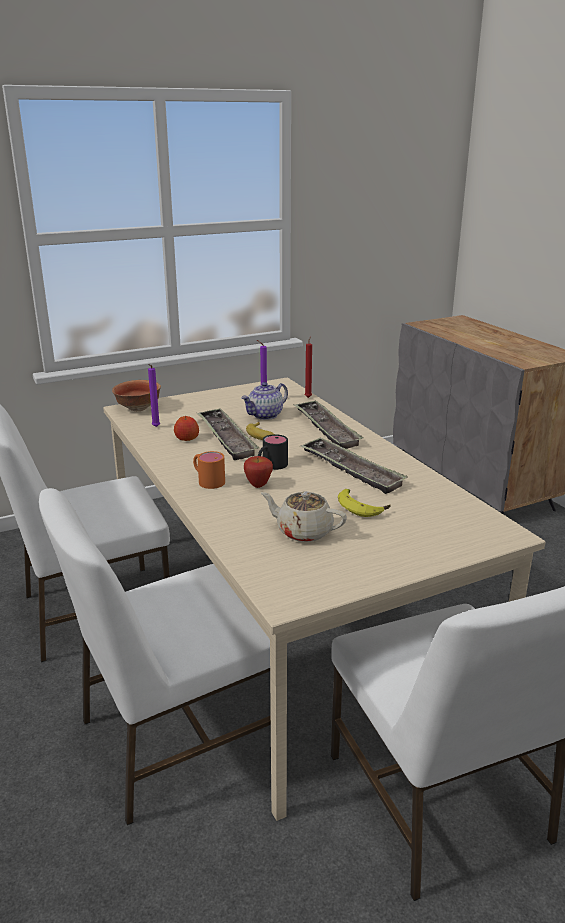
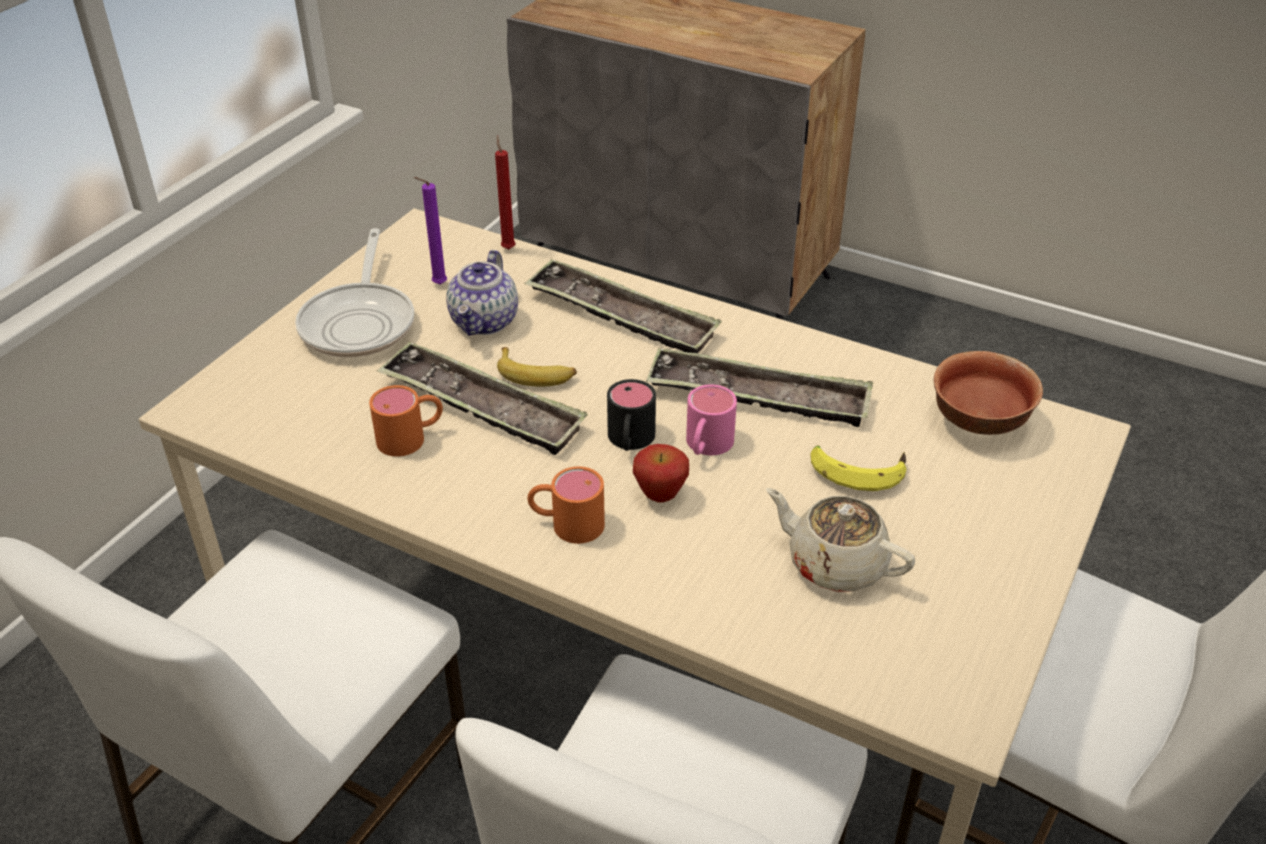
camera: 35 degrees left, 15 degrees up
bowl [112,380,161,411] -> bowl moved to [934,351,1043,435]
purple candle [148,364,160,427] -> none
apple [174,416,199,441] -> orange mug [369,385,443,457]
beige teapot [261,491,347,542] -> beige teapot turned 45 degrees clockwise [766,488,915,592]
none -> frying pan [295,228,414,358]
none -> pink mug [686,385,737,455]

